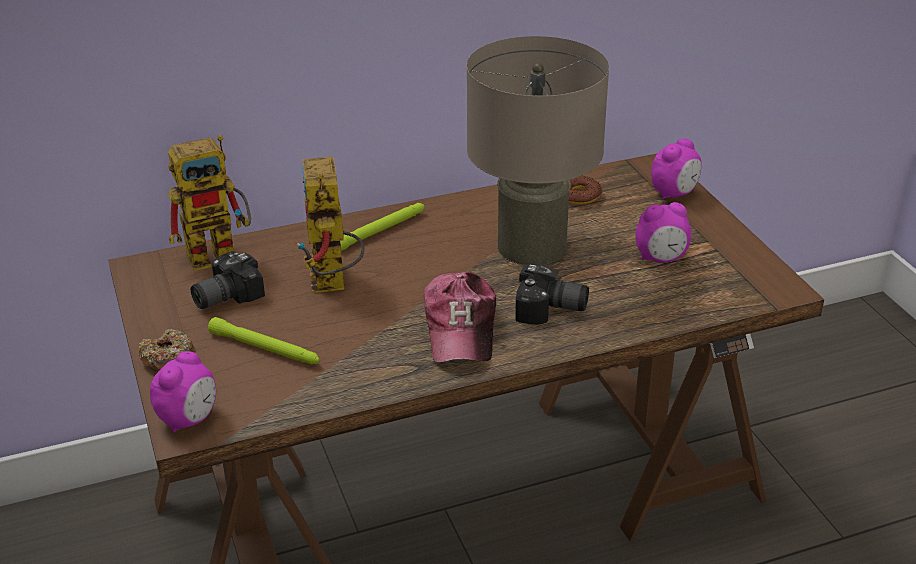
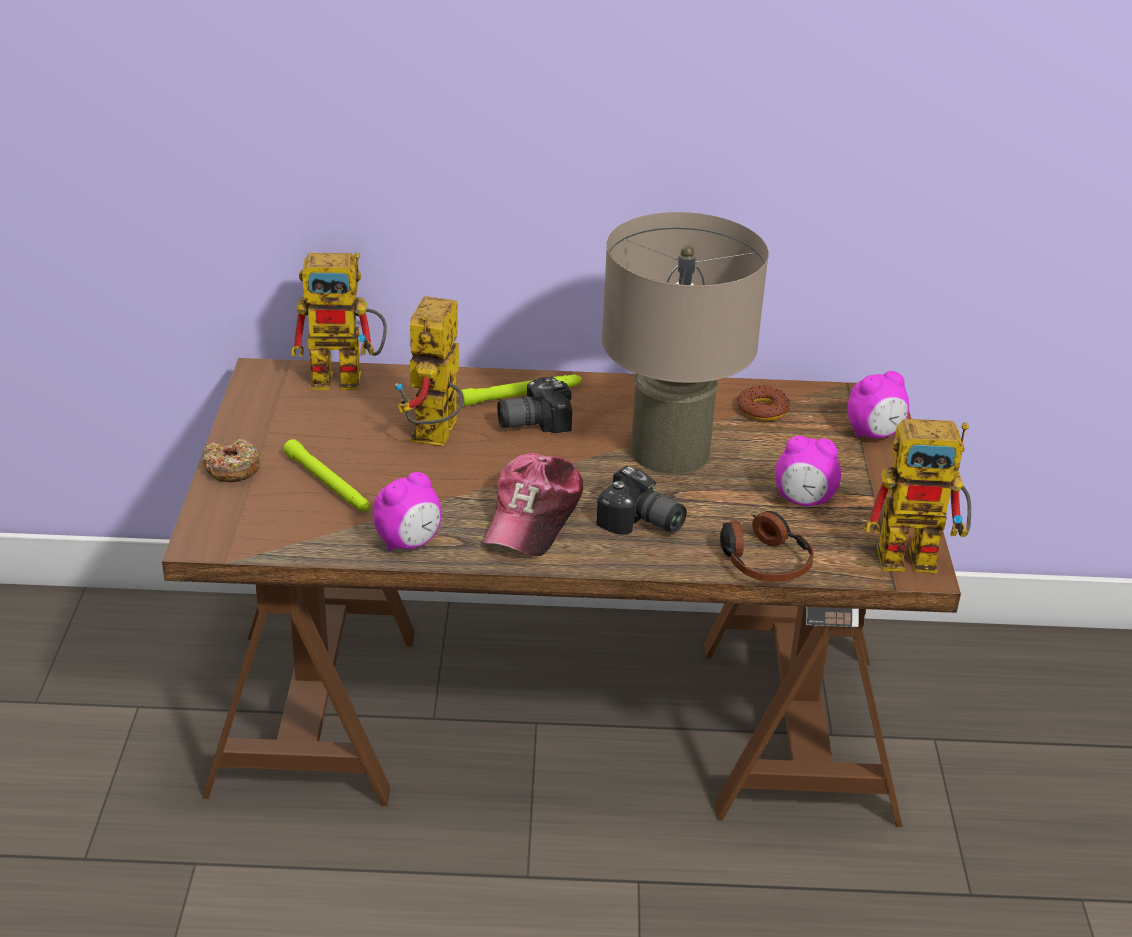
camera: 20 degrees right, 0 degrees up
alarm clock [150,351,216,433] -> alarm clock moved to [374,472,442,551]
camera [191,251,265,309] -> camera moved to [497,377,572,433]
none -> headphones [720,511,814,582]
none -> toy robot [864,419,971,573]

